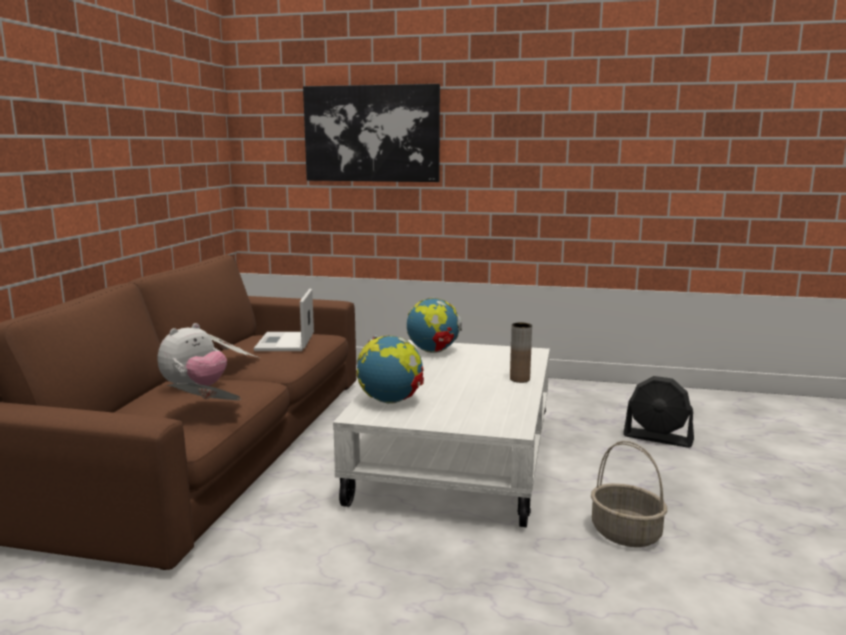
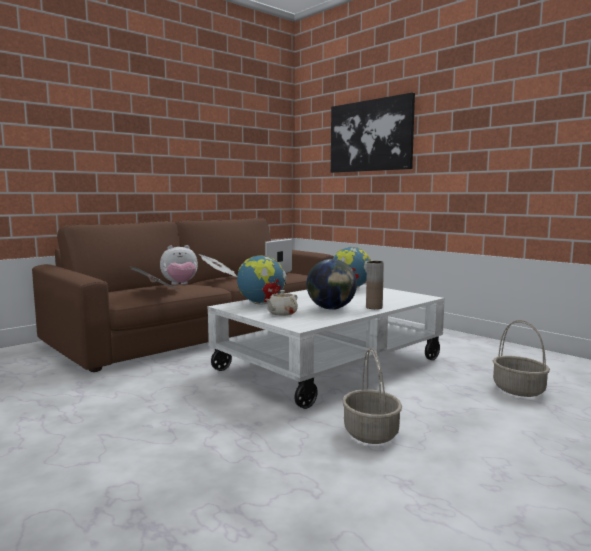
camera: 35 degrees right, 5 degrees down
black fan [623,376,694,448] -> basket [493,320,550,397]
none -> beige teapot [265,290,298,316]
none -> globe [307,259,357,310]

